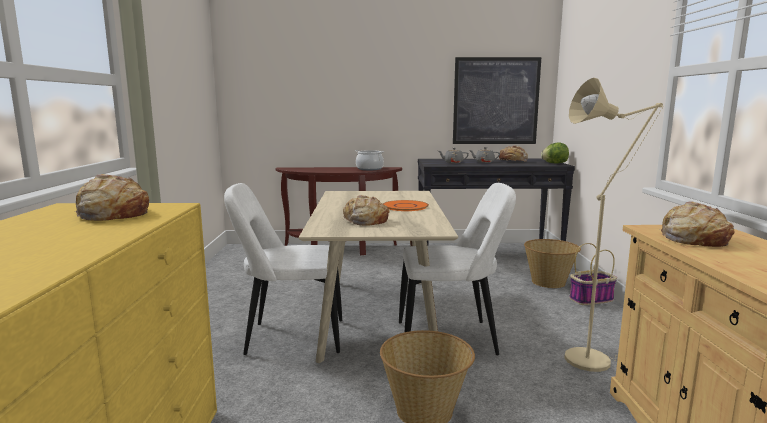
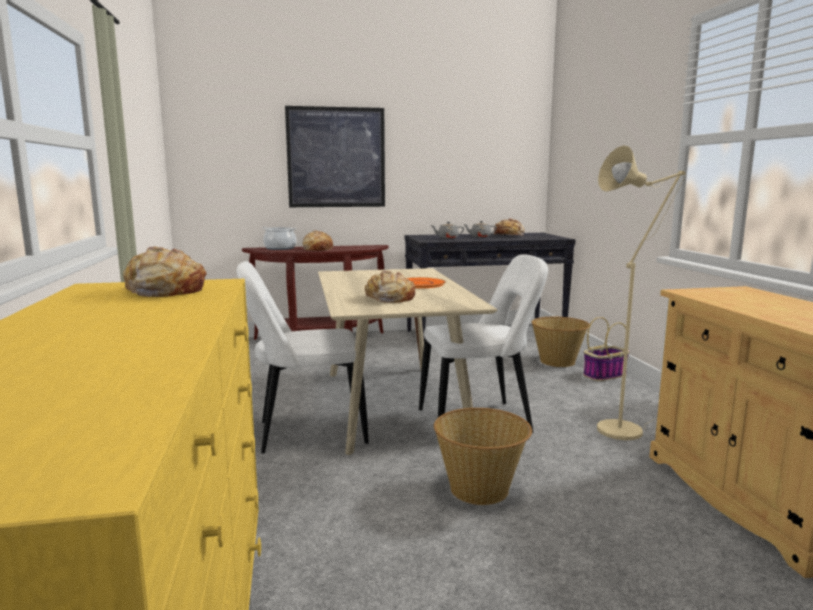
camera: 10 degrees left, 0 degrees up
cooking pot [356,150,384,170] -> cooking pot moved to [263,227,296,250]
picture [453,57,541,144] -> picture moved to [285,106,385,207]
lettuce [541,142,569,163] -> none
bread [659,201,734,247] -> bread moved to [302,230,333,251]

